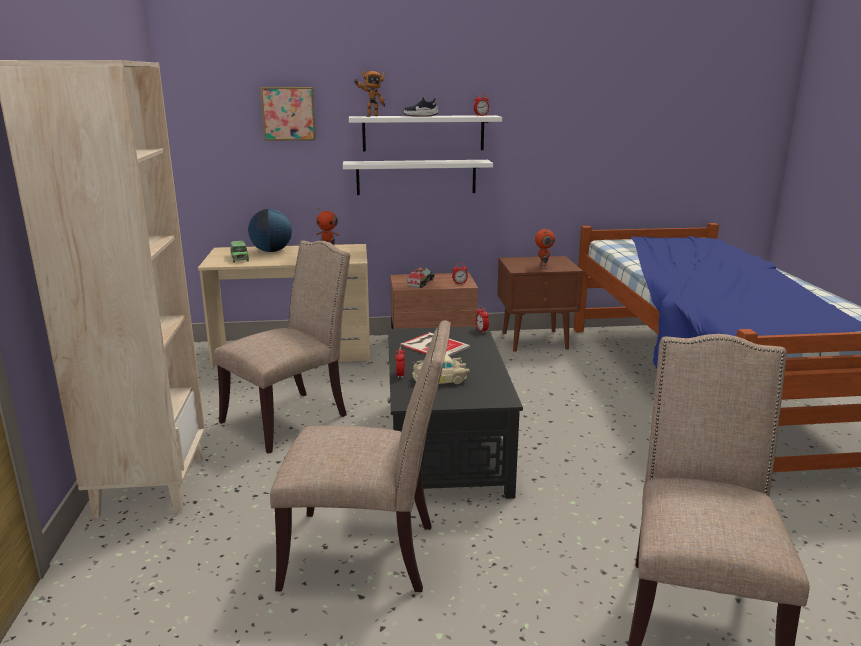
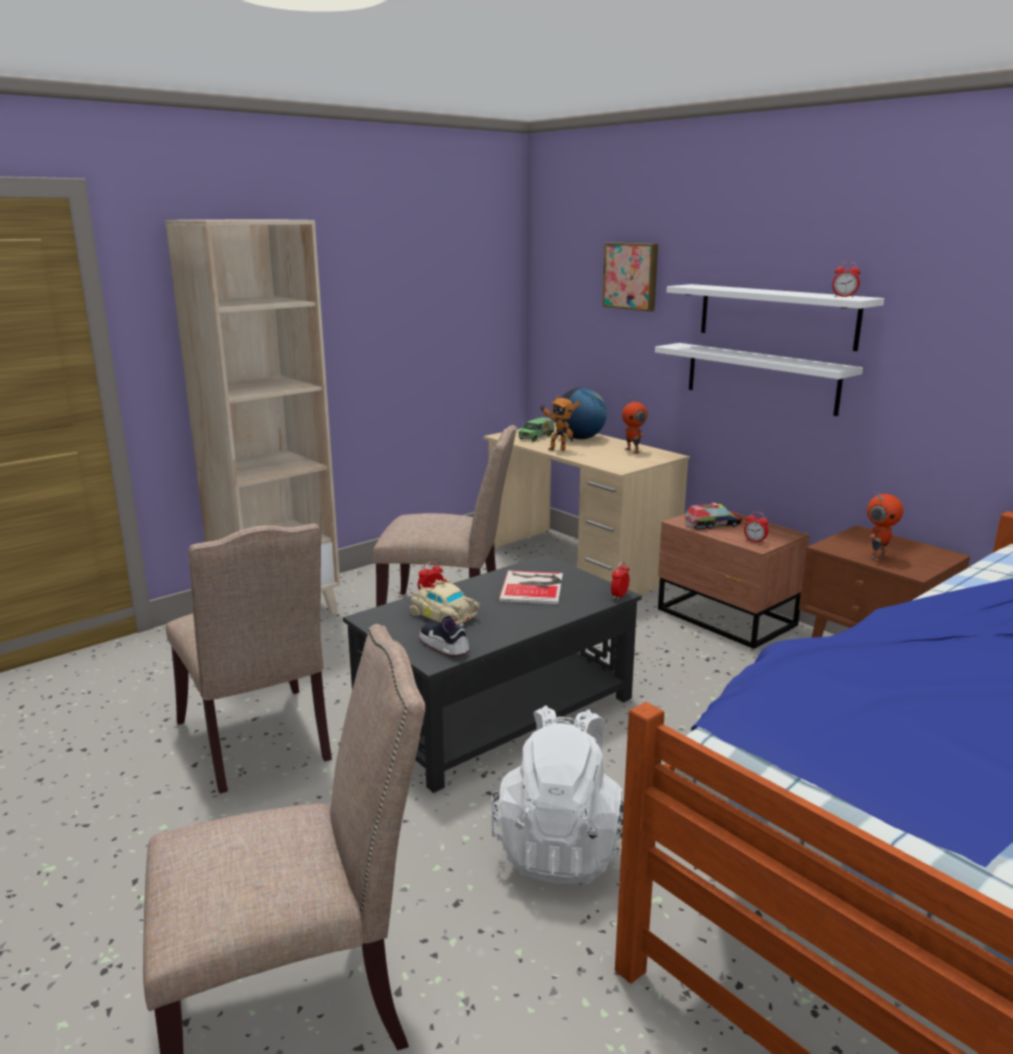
camera: 55 degrees right, 0 degrees up
toy robot [354,70,385,117] -> toy robot moved to [540,395,581,451]
shoe [403,96,439,116] -> shoe moved to [419,616,470,657]
none -> white backpack [492,705,624,884]

